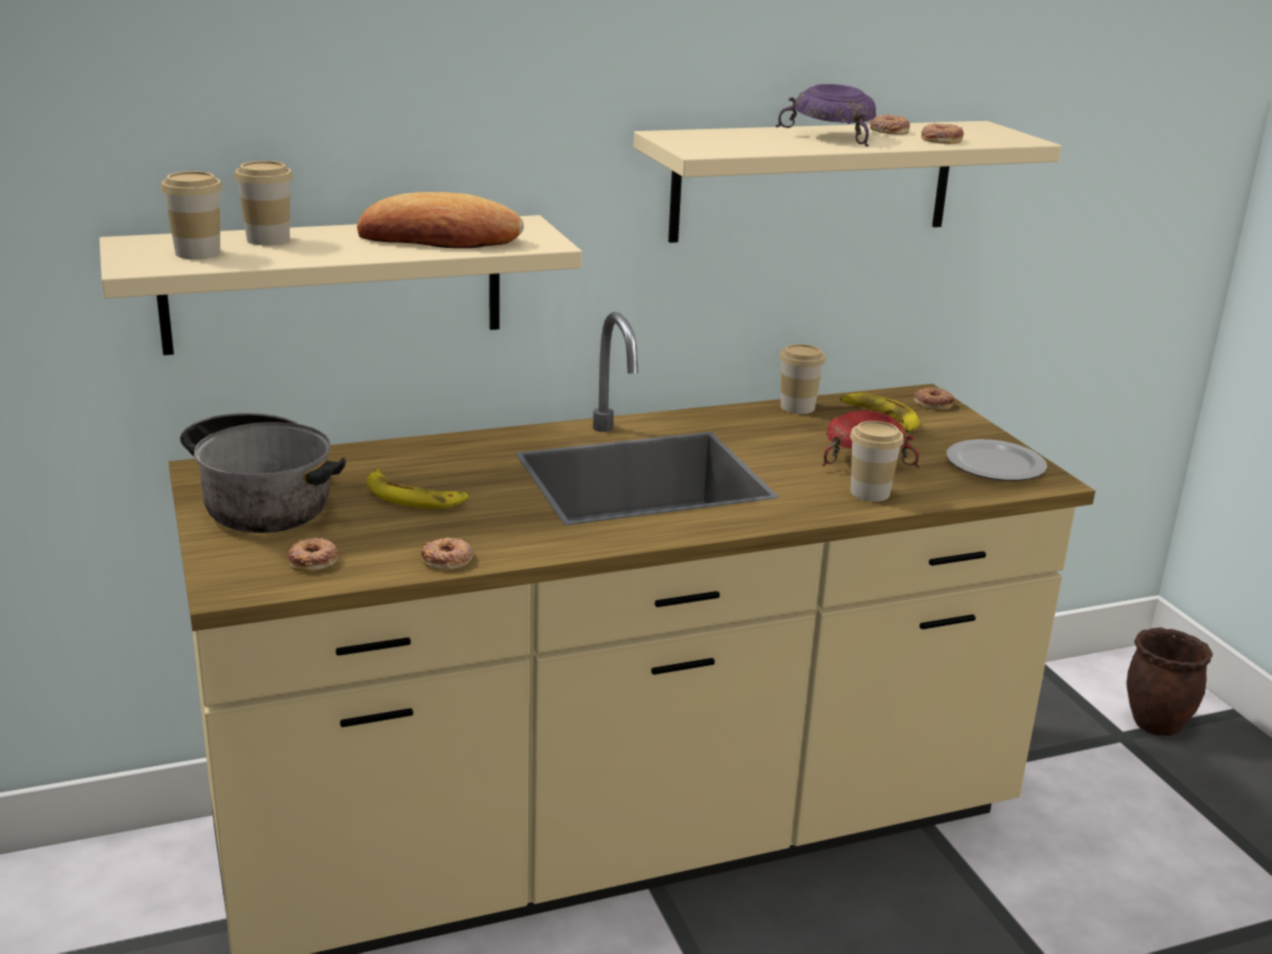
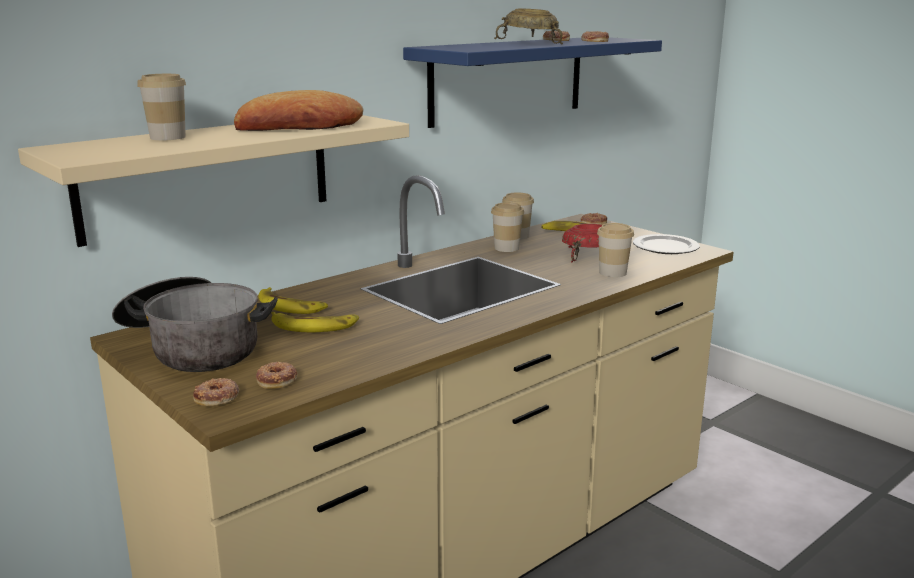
camera: 20 degrees left, 5 degrees down
cup [161,171,222,259] -> cup moved to [491,203,524,252]
donut [421,537,474,569] -> donut moved to [193,378,239,406]
beige shelf [633,121,1061,243] -> blue shelf [403,37,662,128]
purple bowl [776,84,876,147] -> beige bowl [494,9,563,44]
brown planter [1126,627,1213,736] -> none
none -> banana [258,287,328,314]

